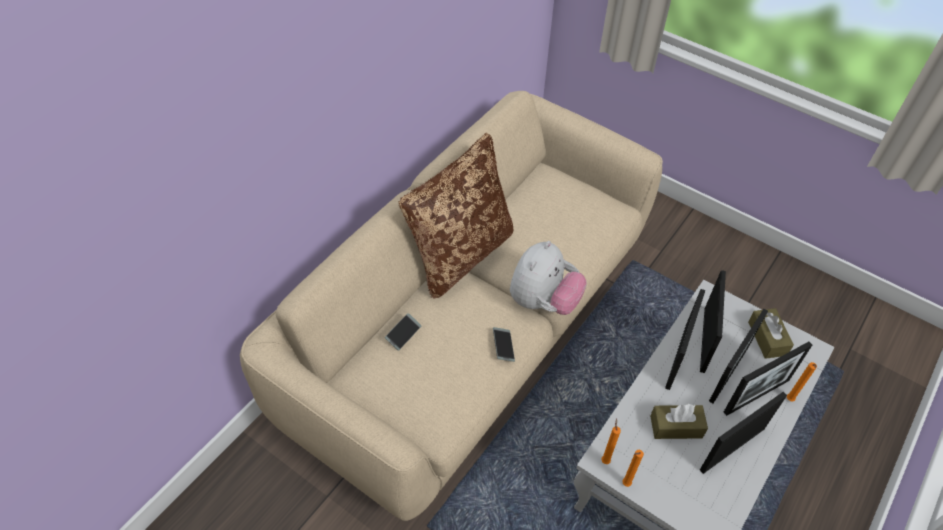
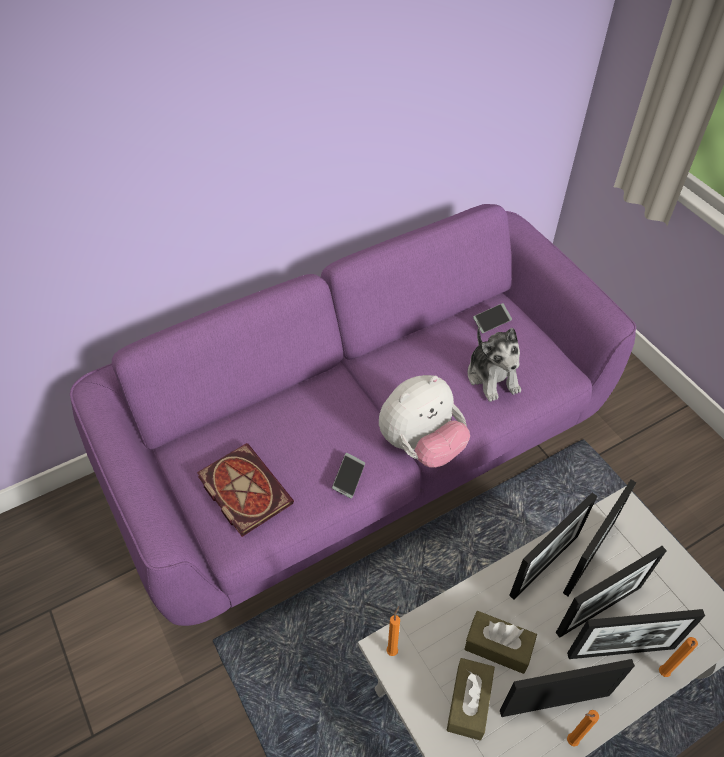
camera: 25 degrees right, 0 degrees up
beige sofa [240,91,663,521] -> purple sofa [70,204,636,626]
phone [385,313,421,351] -> phone moved to [473,303,512,333]
brown pillow [398,133,514,298] -> none
orange candle [622,450,644,487] -> orange candle moved to [567,710,599,747]
brown tissue box [748,308,794,359] -> brown tissue box moved to [447,658,495,741]
none -> book [197,443,294,537]
none -> plush toy [467,328,521,402]

